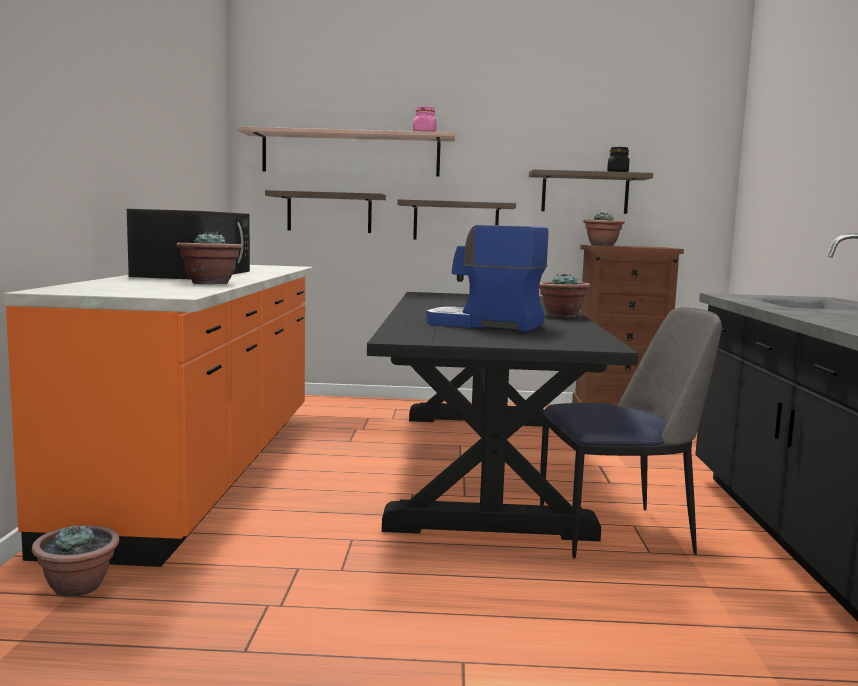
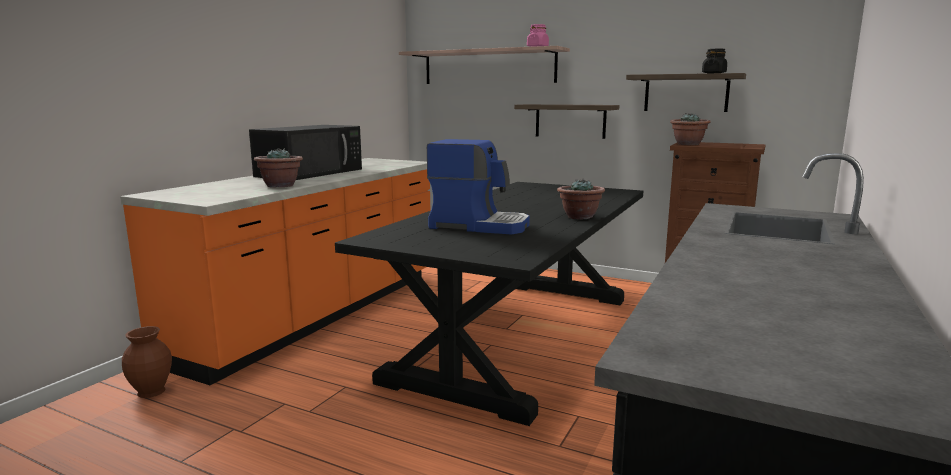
camera: 25 degrees right, 5 degrees up
potted plant [32,524,120,597] -> brown vase [122,326,172,398]
shelf [265,190,386,233] -> none
coffee machine [426,225,549,332] -> coffee machine turned 150 degrees clockwise [427,139,530,235]
chair [540,307,722,558] -> none

